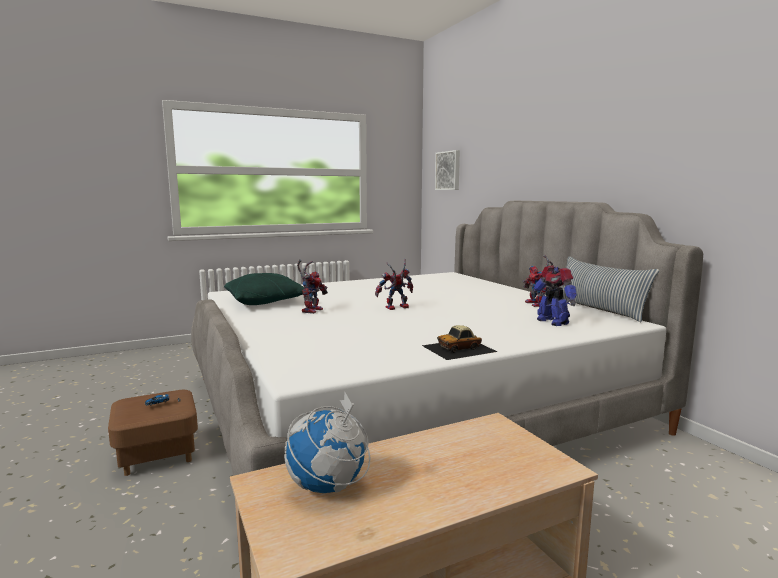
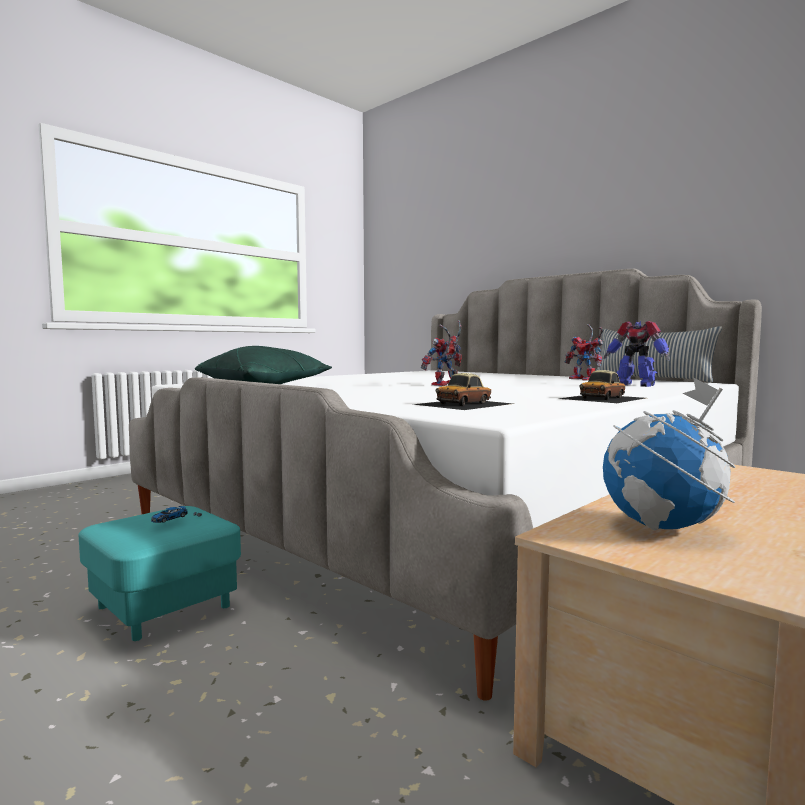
camera: 20 degrees left, 5 degrees down
brown ottoman [108,390,198,476] -> turquoise ottoman [78,506,241,641]
toy robot [297,260,328,314] -> none
picture [435,150,460,190] -> none
none -> toy car [413,373,513,410]

